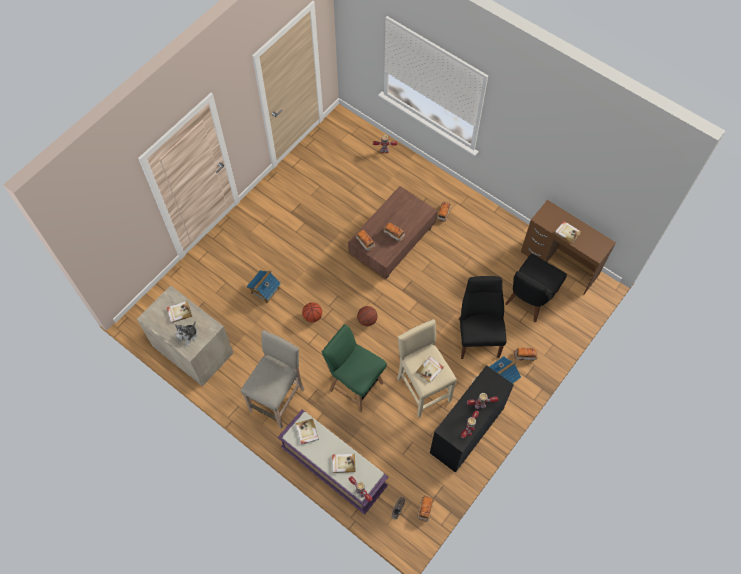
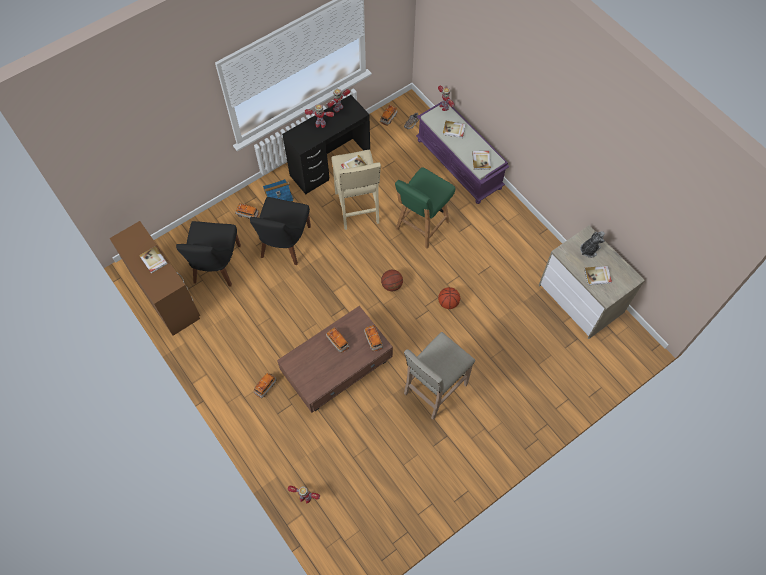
camera: 165 degrees left, 0 degrees up
beige stool [241,330,304,429] -> beige stool moved to [404,332,475,419]
toy house [246,270,281,304] -> none
green chair [322,324,387,413] -> green chair turned 75 degrees clockwise [395,167,456,249]
black chair [505,254,567,322] -> black chair turned 135 degrees clockwise [176,221,241,287]

